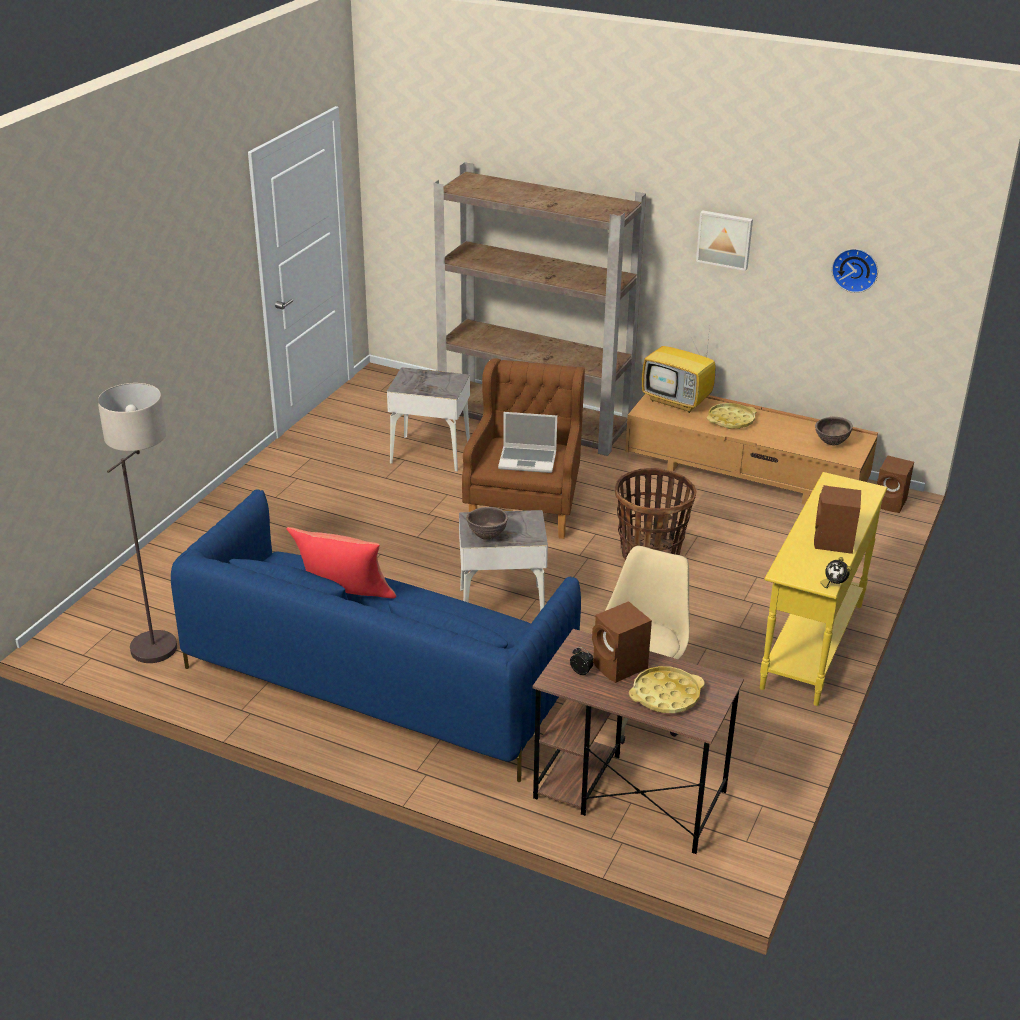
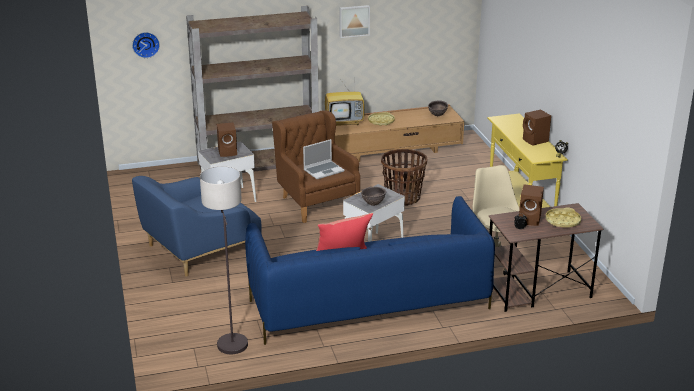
camera: 40 degrees left, 5 degrees down
wall clock [832,249,878,293] -> wall clock moved to [132,32,160,58]
brown speaker [877,456,914,513] -> brown speaker moved to [217,122,237,157]
none -> blue armchair [132,176,262,277]

